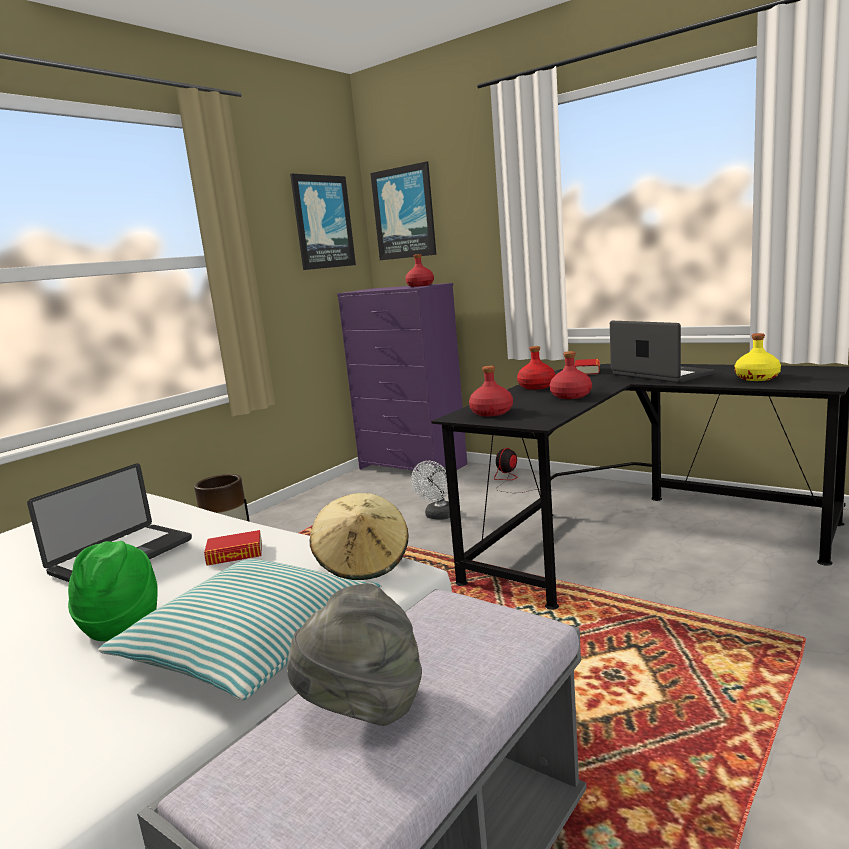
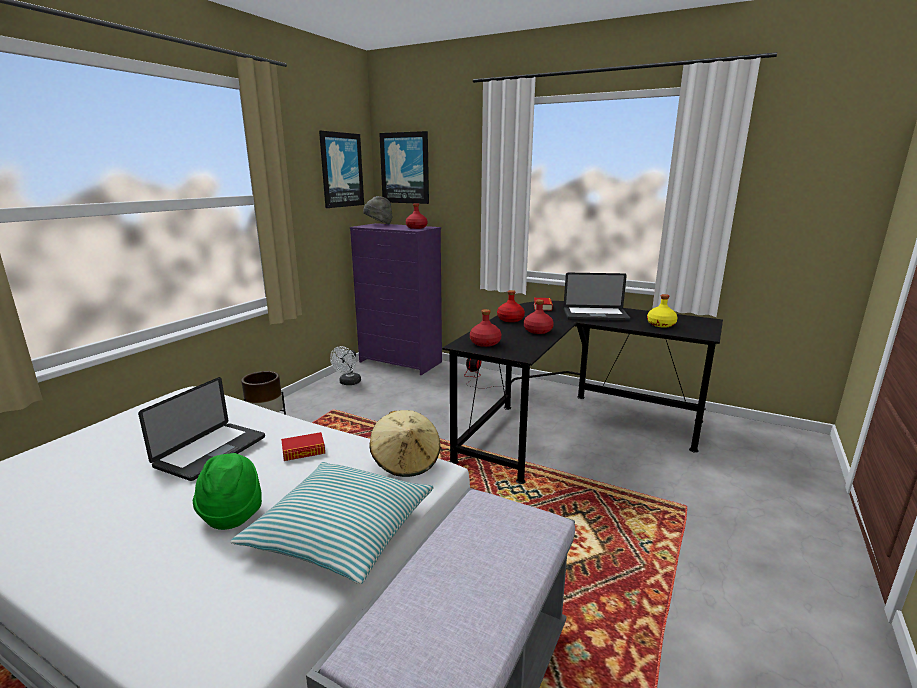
camera: 10 degrees left, 5 degrees up
grey hat [287,583,422,726] -> grey hat moved to [363,196,393,224]
white fan [411,461,450,519] -> white fan moved to [330,346,361,385]
laptop [610,321,714,383] -> laptop turned 135 degrees clockwise [564,273,630,321]

